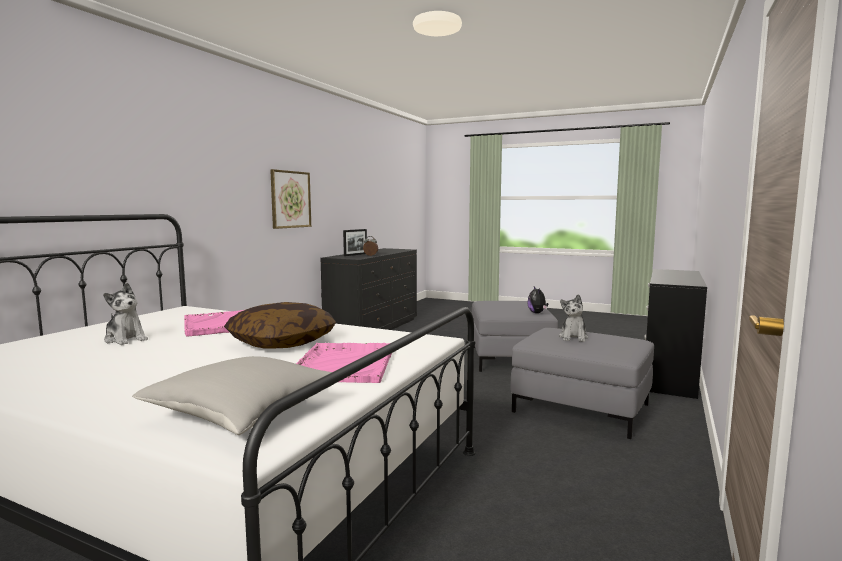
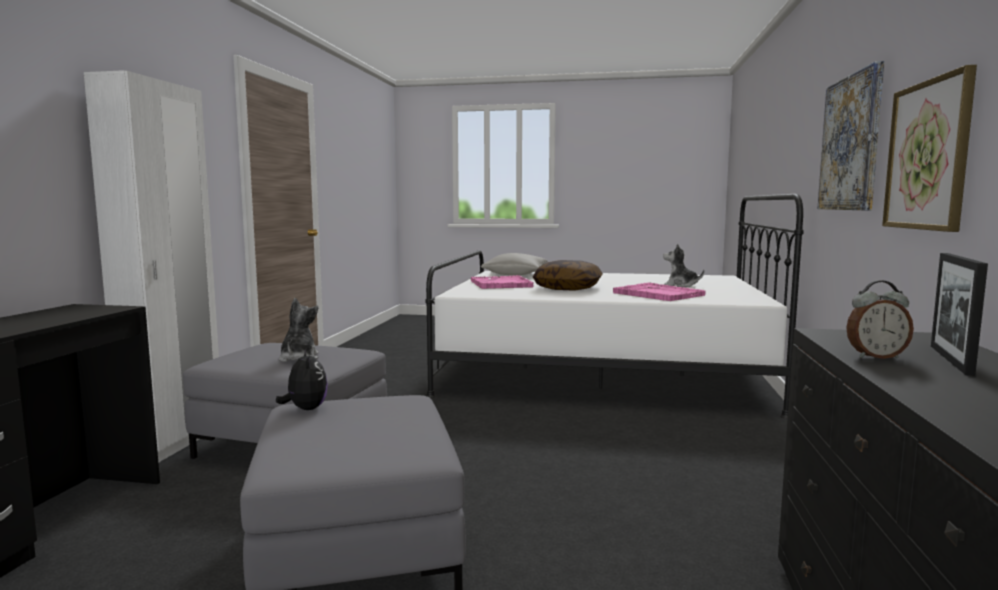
camera: 165 degrees right, 0 degrees up
none -> white wardrobe [84,70,219,463]
none -> picture [817,61,884,210]

